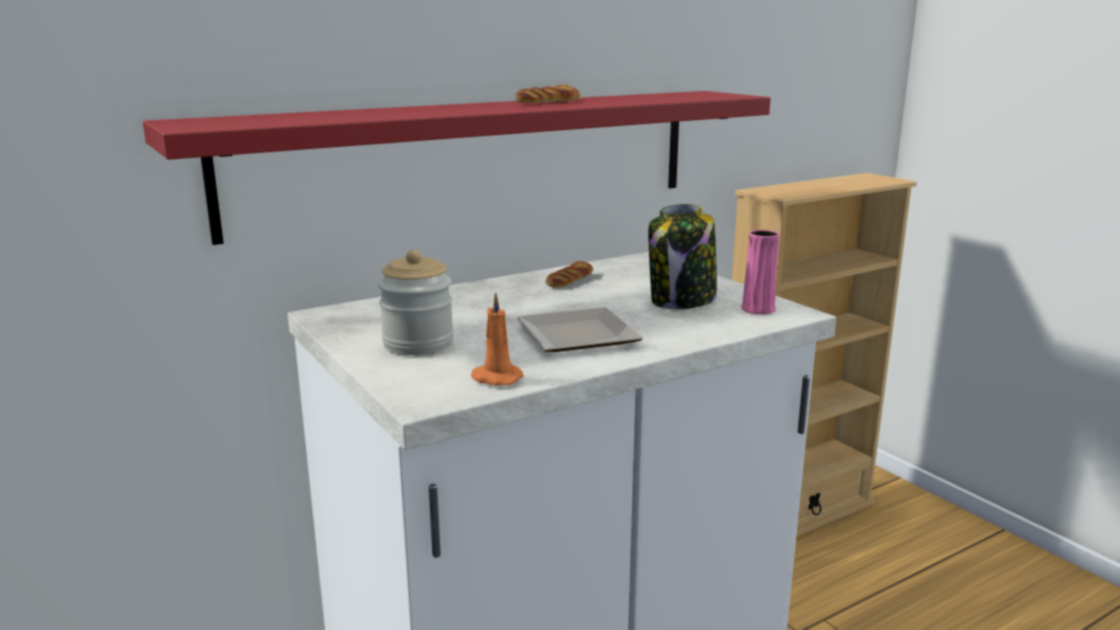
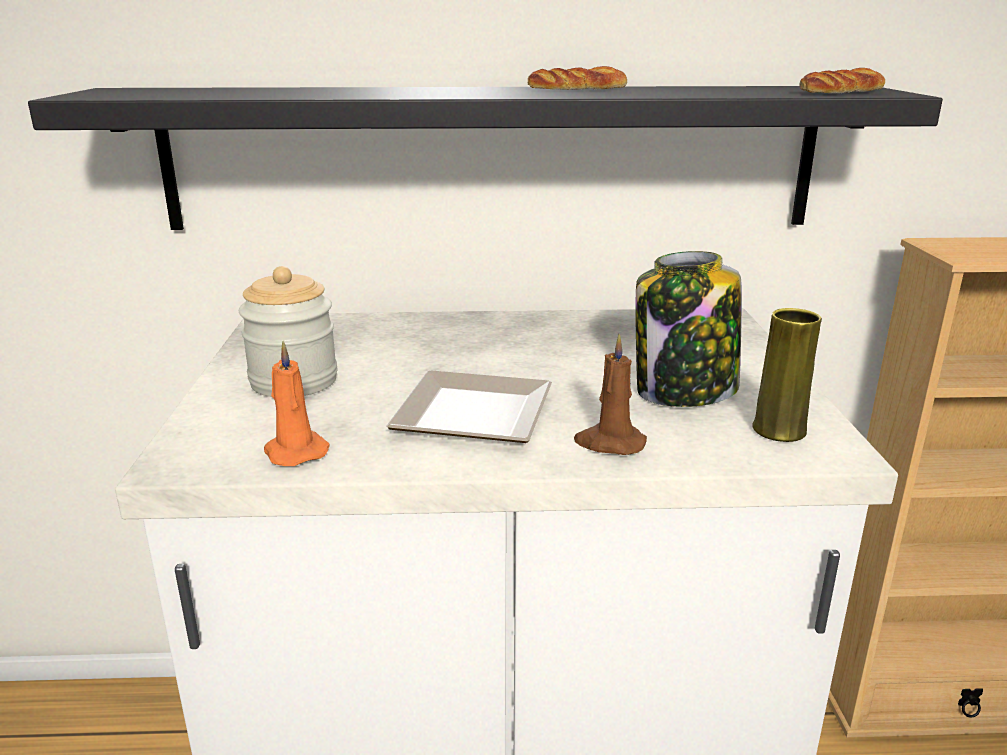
camera: 30 degrees right, 5 degrees up
red shelf [143,91,771,245] -> black shelf [28,86,943,230]
bread [546,261,593,288] -> bread moved to [799,68,885,93]
pink vase [741,230,779,314] -> yellow vase [752,308,822,442]
none -> brown candle [574,334,647,455]

